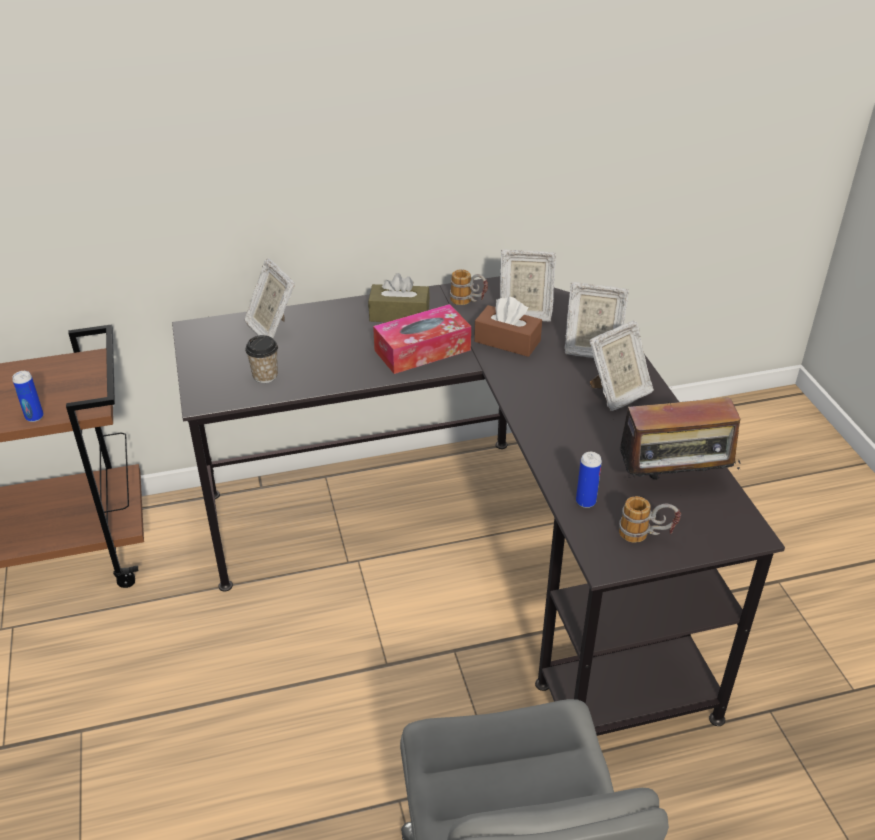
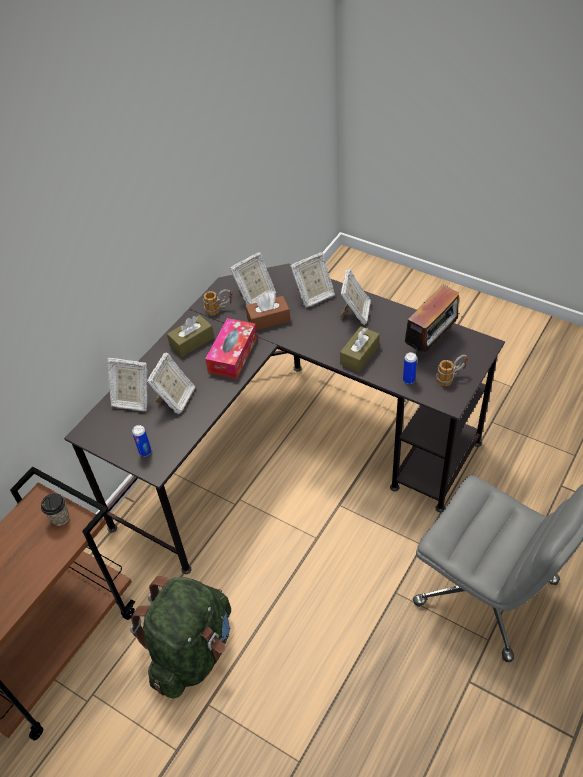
camera: 40 degrees left, 10 degrees up
can [12,371,44,422] -> can moved to [132,425,151,456]
cup [245,335,278,383] -> cup moved to [41,493,69,526]
none -> green backpack [130,576,231,699]
none -> picture frame [147,352,195,414]
none -> brown tissue box [340,326,380,372]

